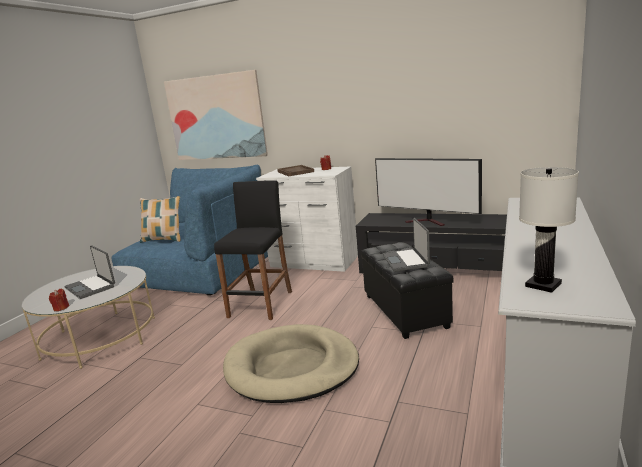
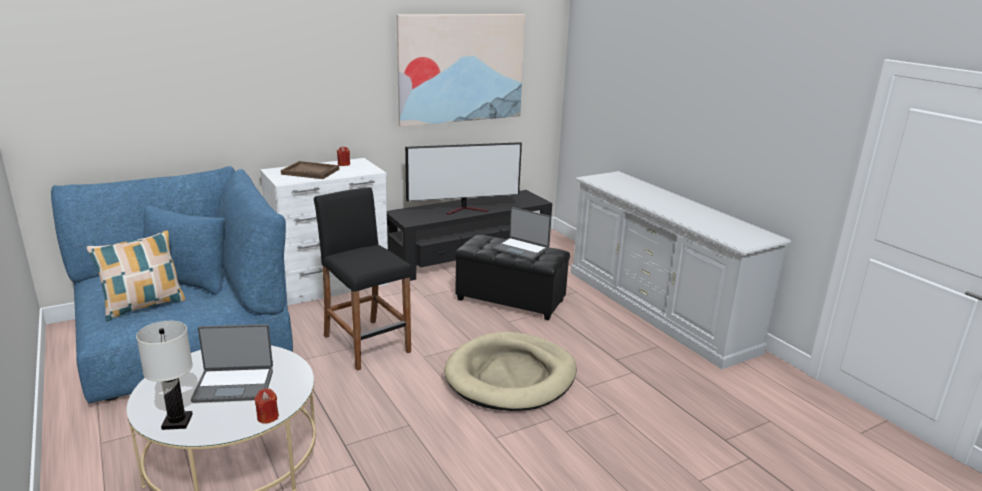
camera: 55 degrees left, 5 degrees up
picture [164,70,268,160] -> picture moved to [397,14,525,127]
white table lamp [519,167,579,293] -> white table lamp moved to [136,321,193,430]

